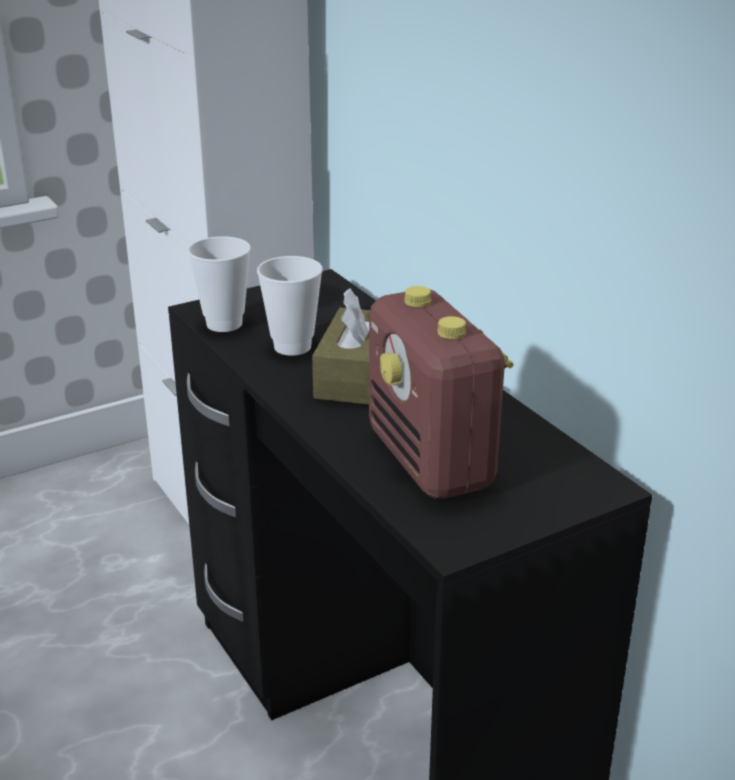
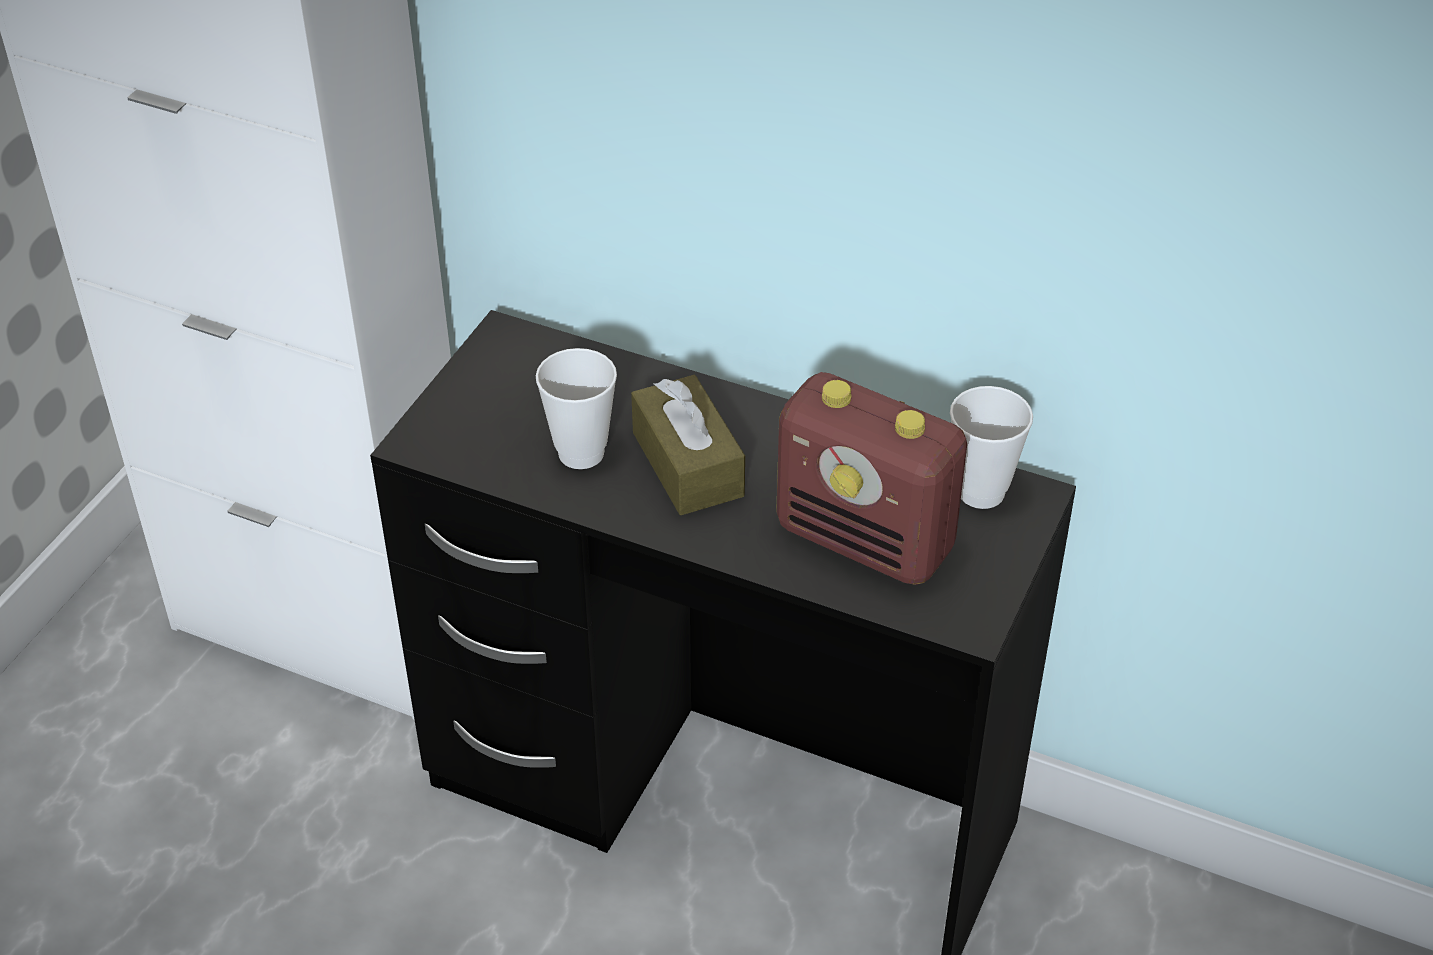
camera: 35 degrees left, 15 degrees up
cup [187,236,251,332] -> cup moved to [950,386,1033,509]

